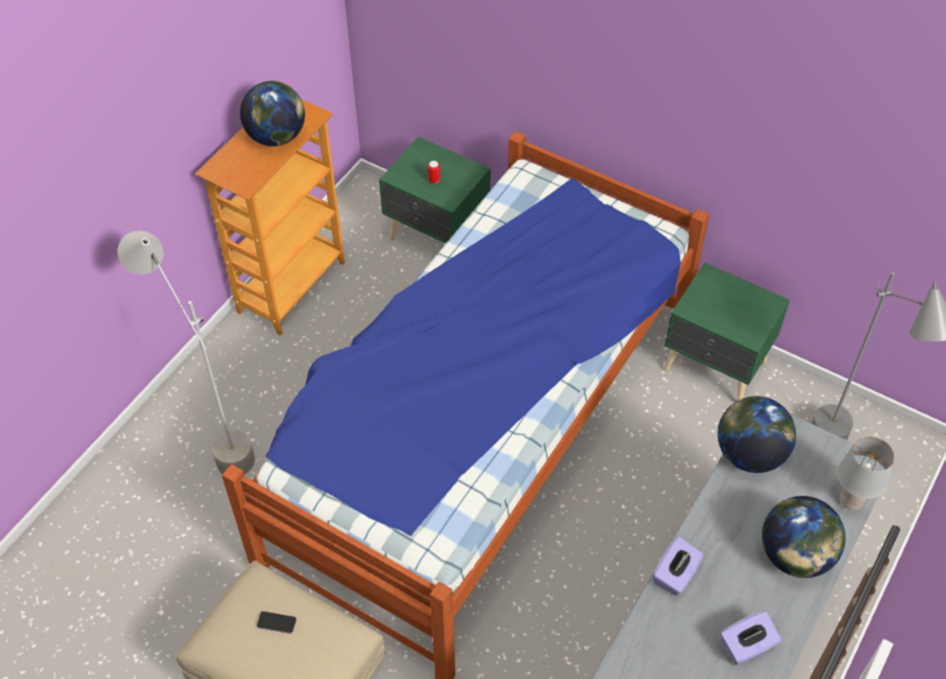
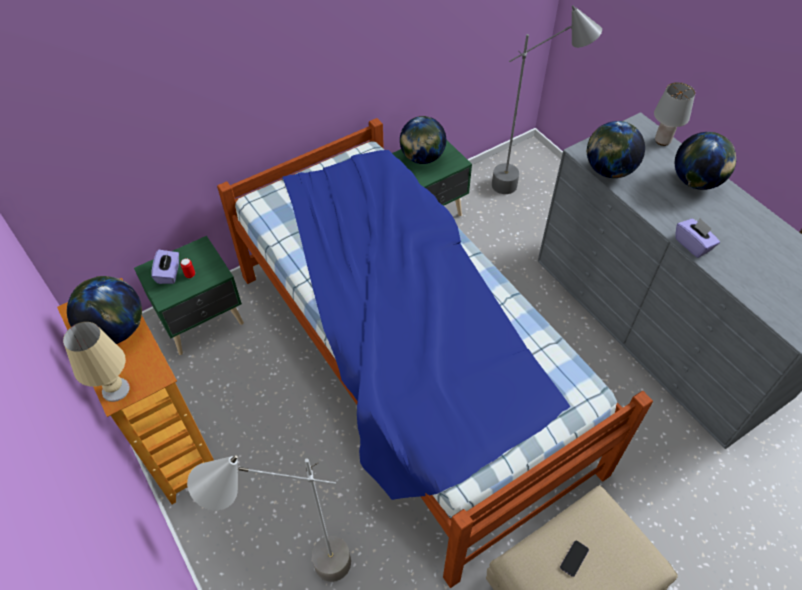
camera: 65 degrees left, 0 degrees up
purple tissue box [720,611,781,665] -> purple tissue box moved to [151,250,179,284]
none -> beige table lamp [63,322,130,402]
none -> globe [400,116,446,164]

